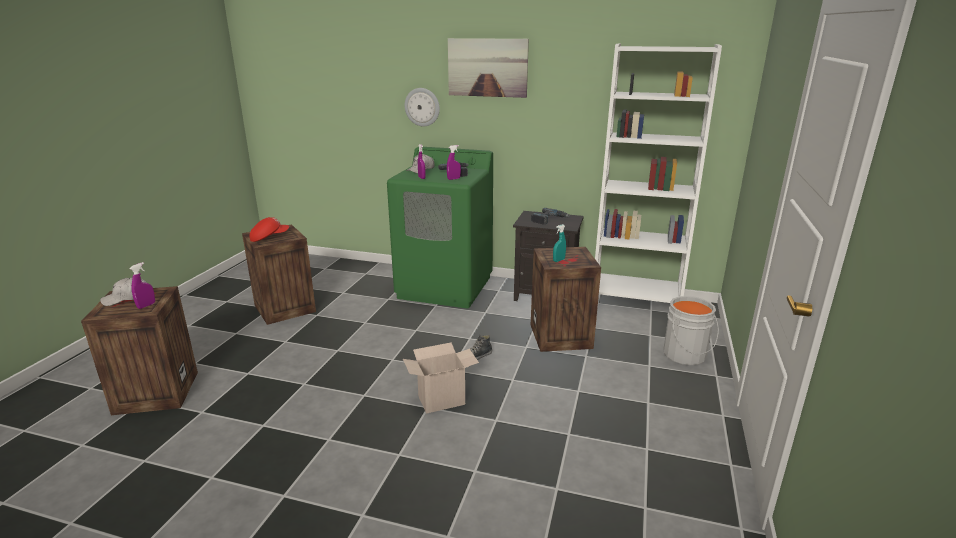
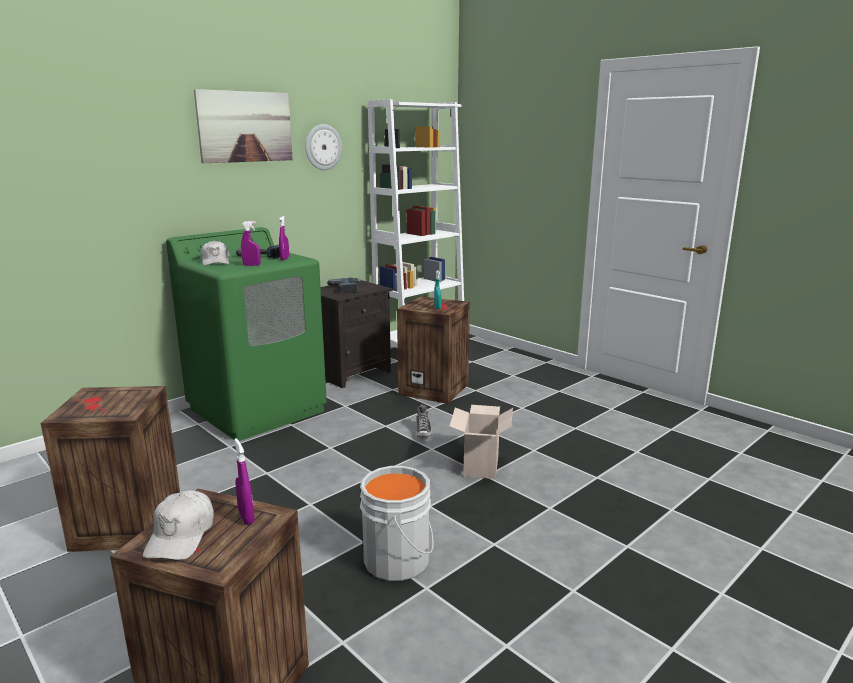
camera: 60 degrees left, 5 degrees down
red cap [250,217,289,242] -> none
wall clock [405,88,440,127] -> wall clock moved to [305,124,342,170]
grey bucket [663,296,719,365] -> grey bucket moved to [360,466,433,581]

